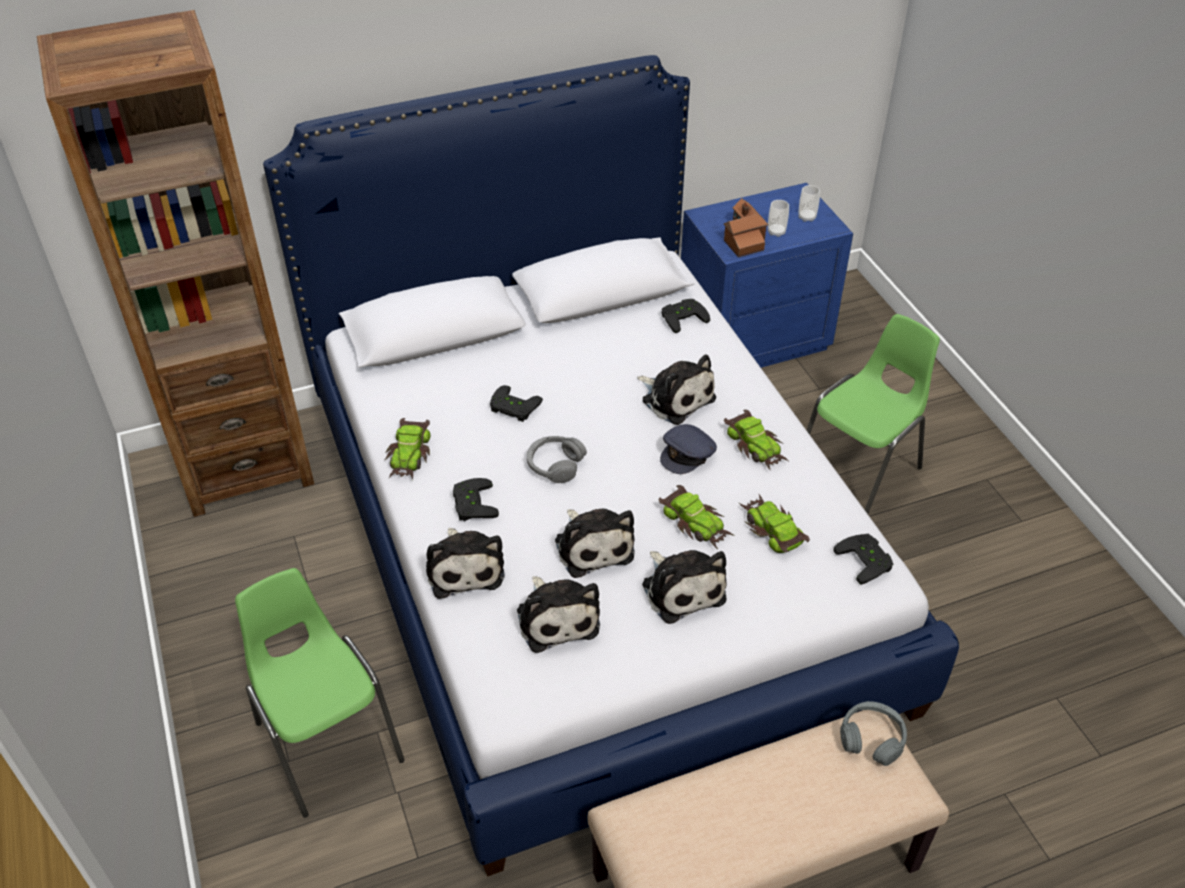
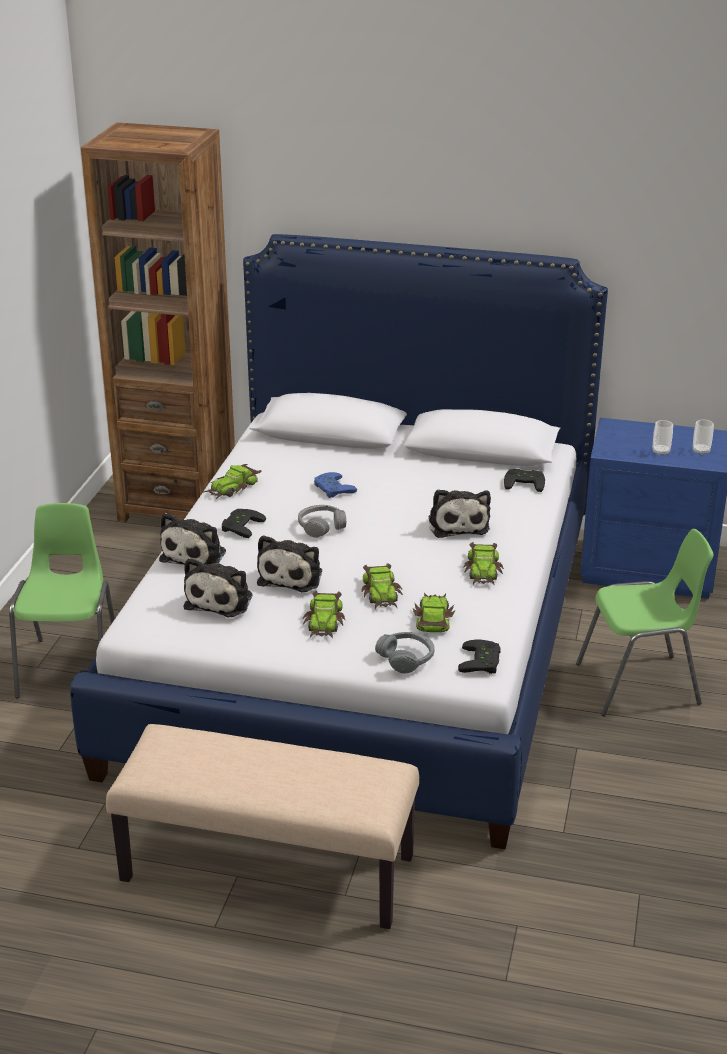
camera: 35 degrees right, 15 degrees down
black game controller [490,385,543,422] -> blue game controller [314,472,357,498]
plush toy [642,550,727,624] -> toy car [303,591,345,639]
grey cap [660,424,717,474] -> none
toy house [724,198,768,257] -> none
grey headphones [840,701,907,766] -> grey headphones moved to [375,632,435,673]

